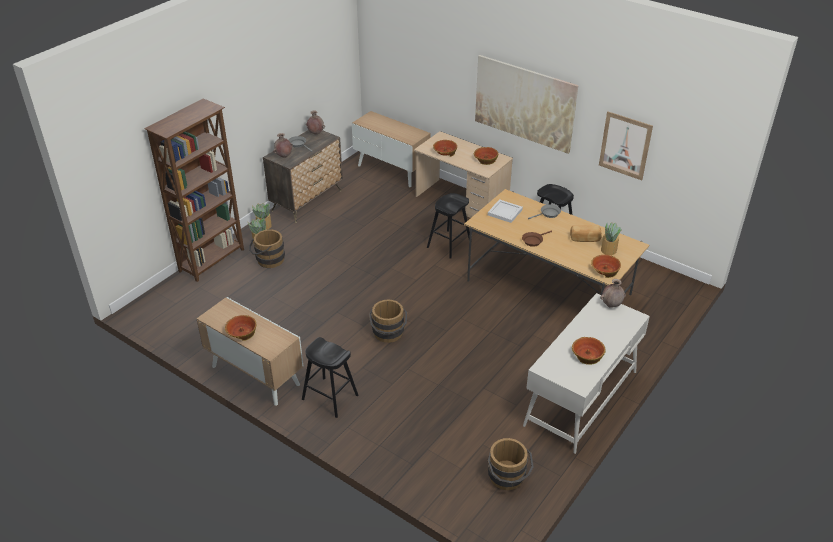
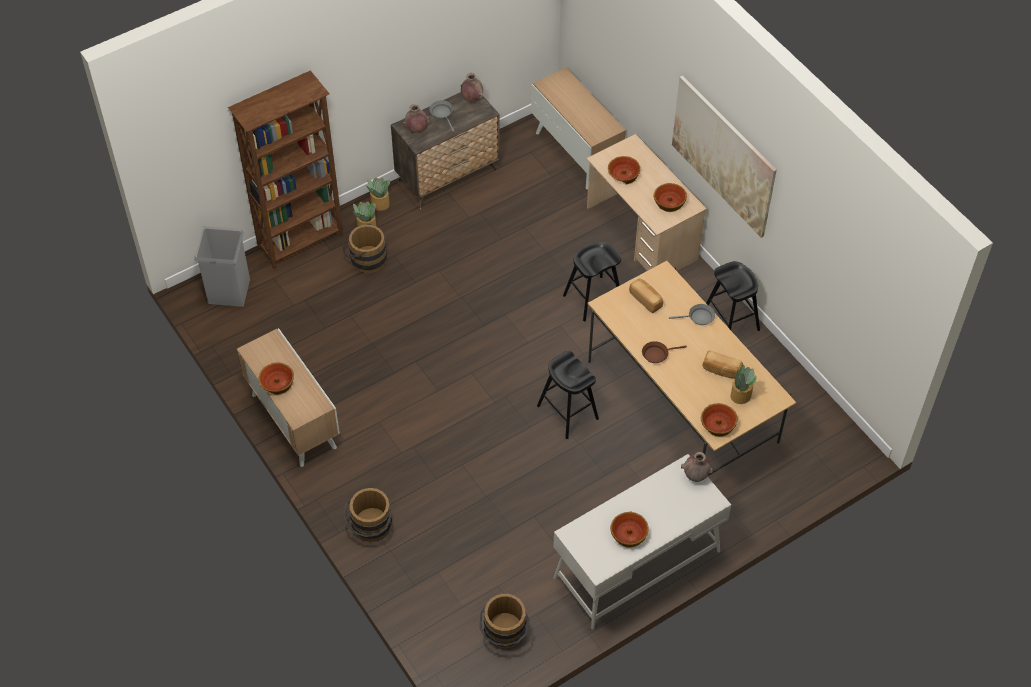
camera: 20 degrees right, 15 degrees up
black stool [302,337,358,418] -> black stool moved to [537,351,599,439]
brown bucket [369,300,407,343] -> brown bucket moved to [344,488,392,541]
white tray [488,199,523,223] -> bread [629,278,663,313]
picture [599,112,653,180] -> none
none -> grey trash can [195,226,250,307]

